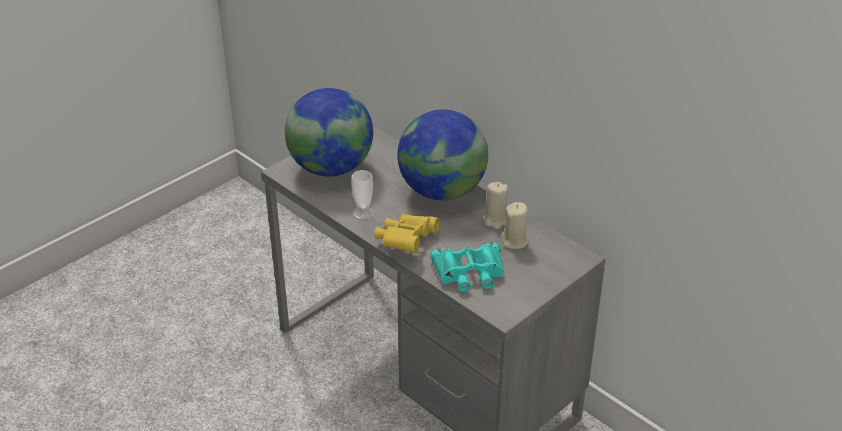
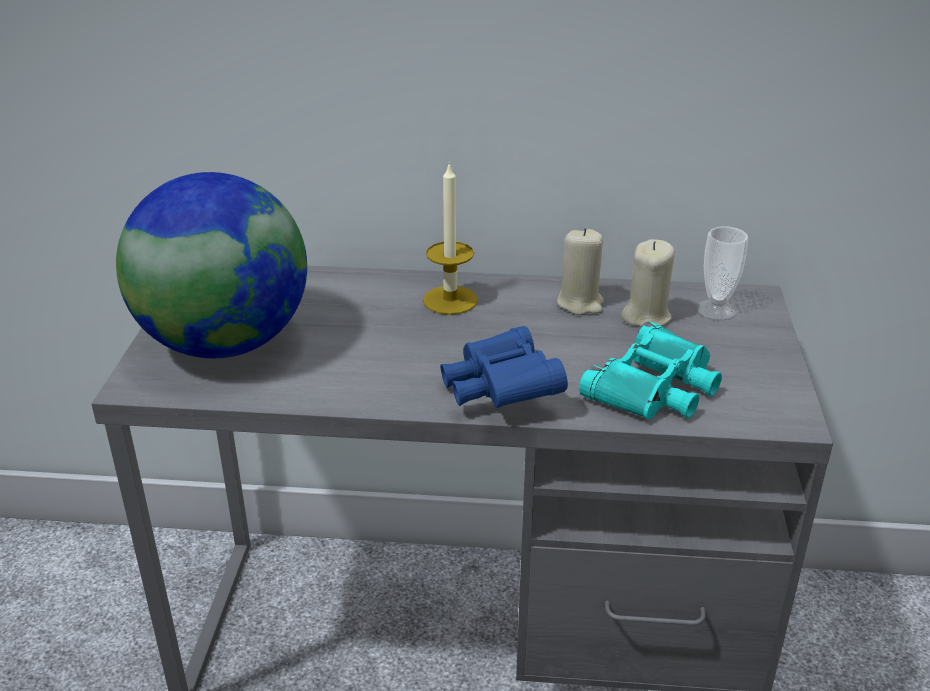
camera: 40 degrees left, 5 degrees down
cup [352,170,374,219] -> cup moved to [696,226,748,320]
yellow binoculars [374,214,440,253] -> blue binoculars [441,326,568,408]
globe [397,109,488,200] -> candle [423,162,478,315]

